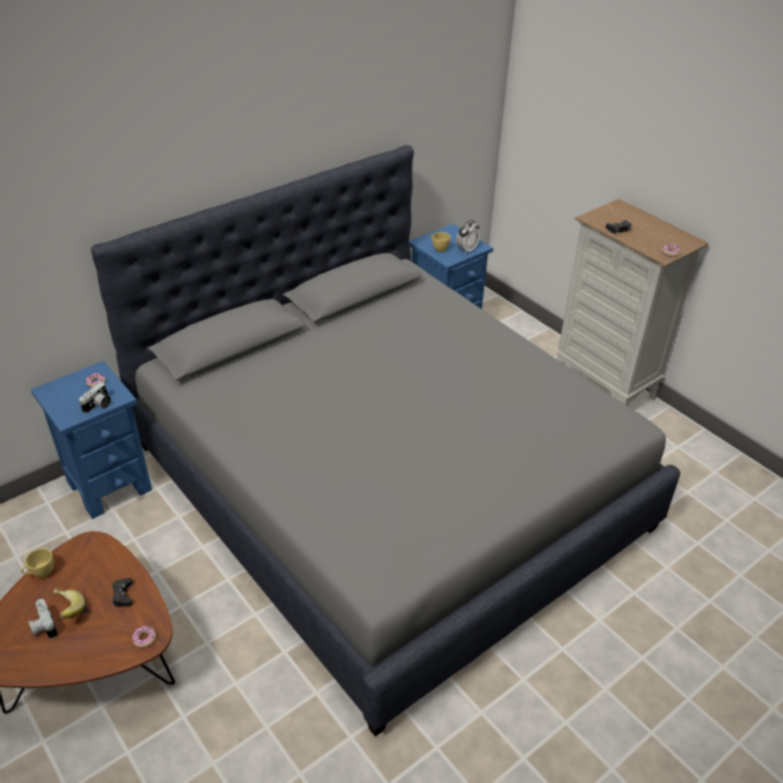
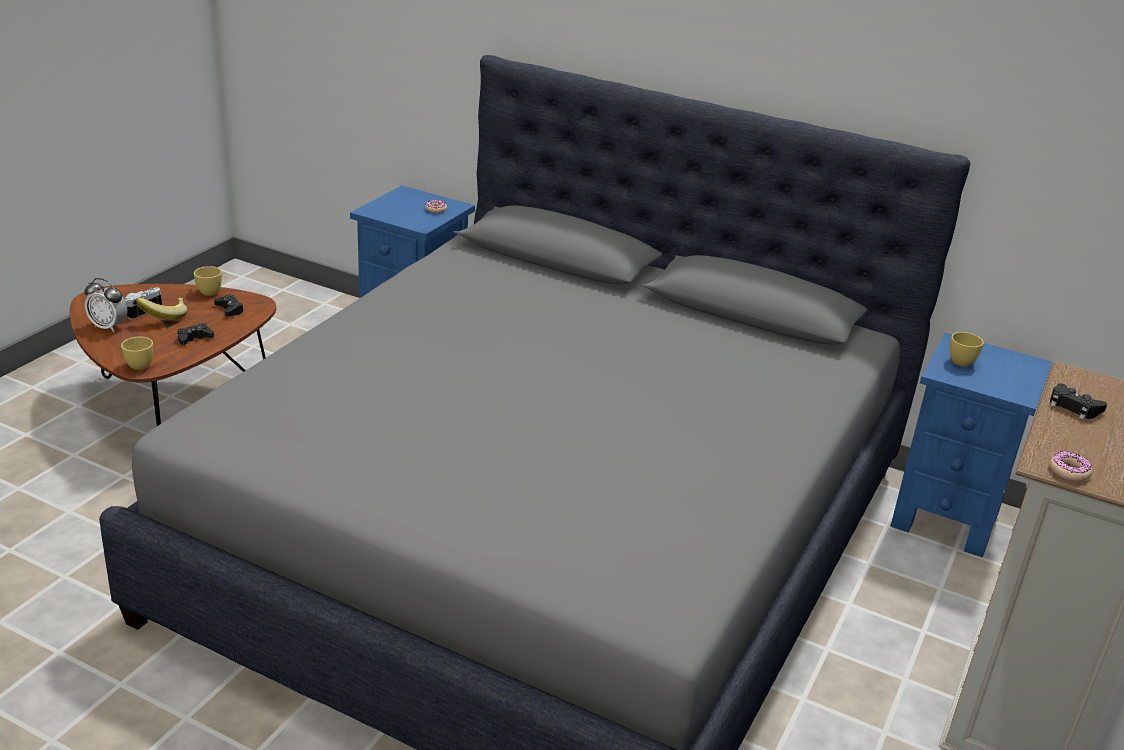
camera: 65 degrees right, 10 degrees down
camera [79,382,111,413] -> none
donut [132,626,156,648] -> yellow cup [121,337,153,370]
alarm clock [456,220,480,254] -> alarm clock moved to [84,278,128,332]
none -> black game controller [214,295,244,316]

